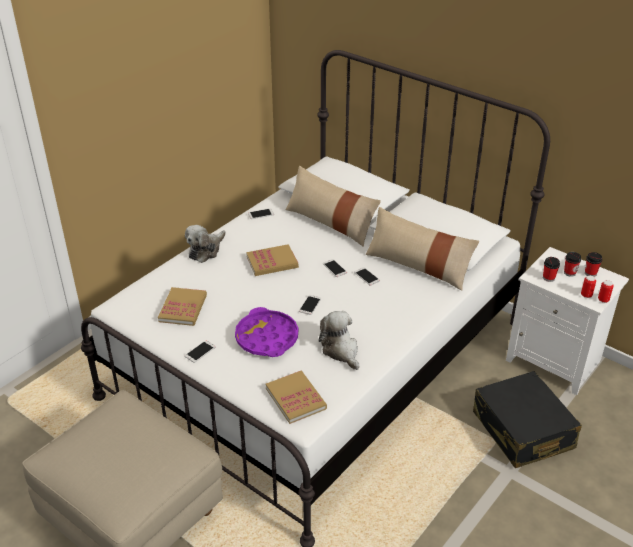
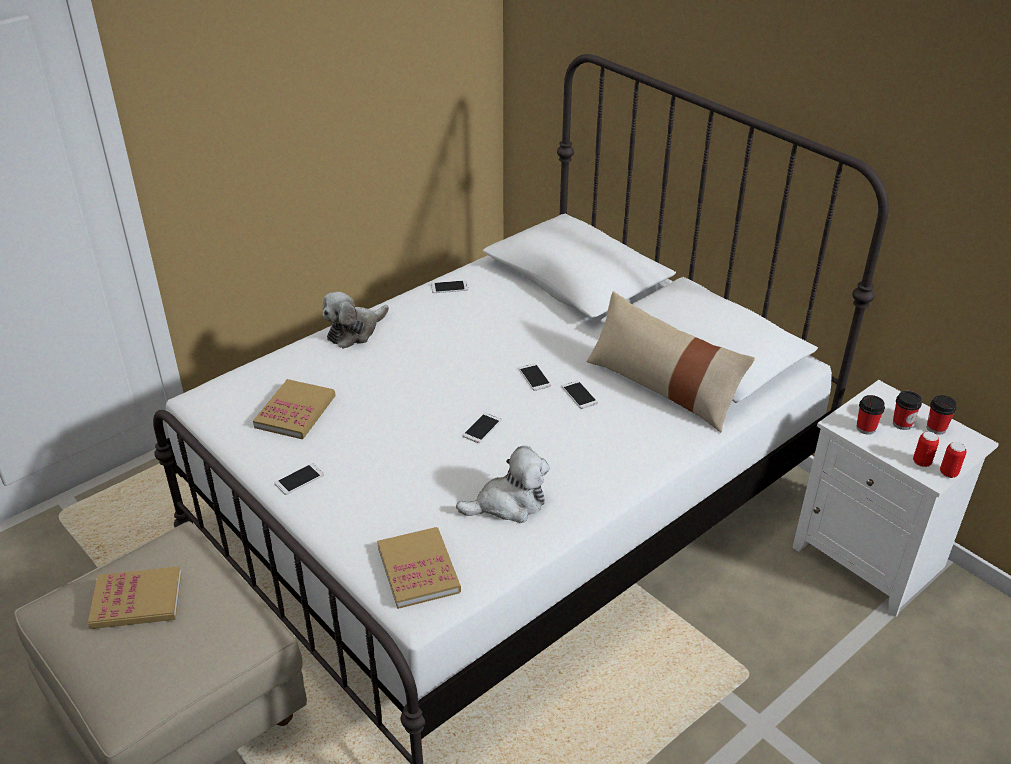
camera: 10 degrees right, 0 degrees up
purple tray [235,307,298,357] -> none
book [246,244,299,276] -> book moved to [88,566,181,629]
beige pillow [285,166,381,247] -> none
plush toy [319,311,359,370] -> plush toy turned 90 degrees clockwise [456,446,550,523]
black suitcase [473,371,582,468] -> none

